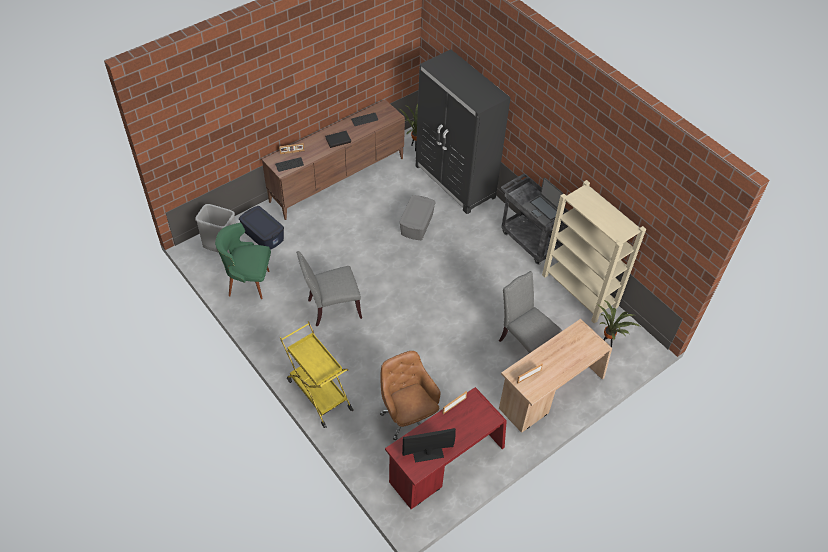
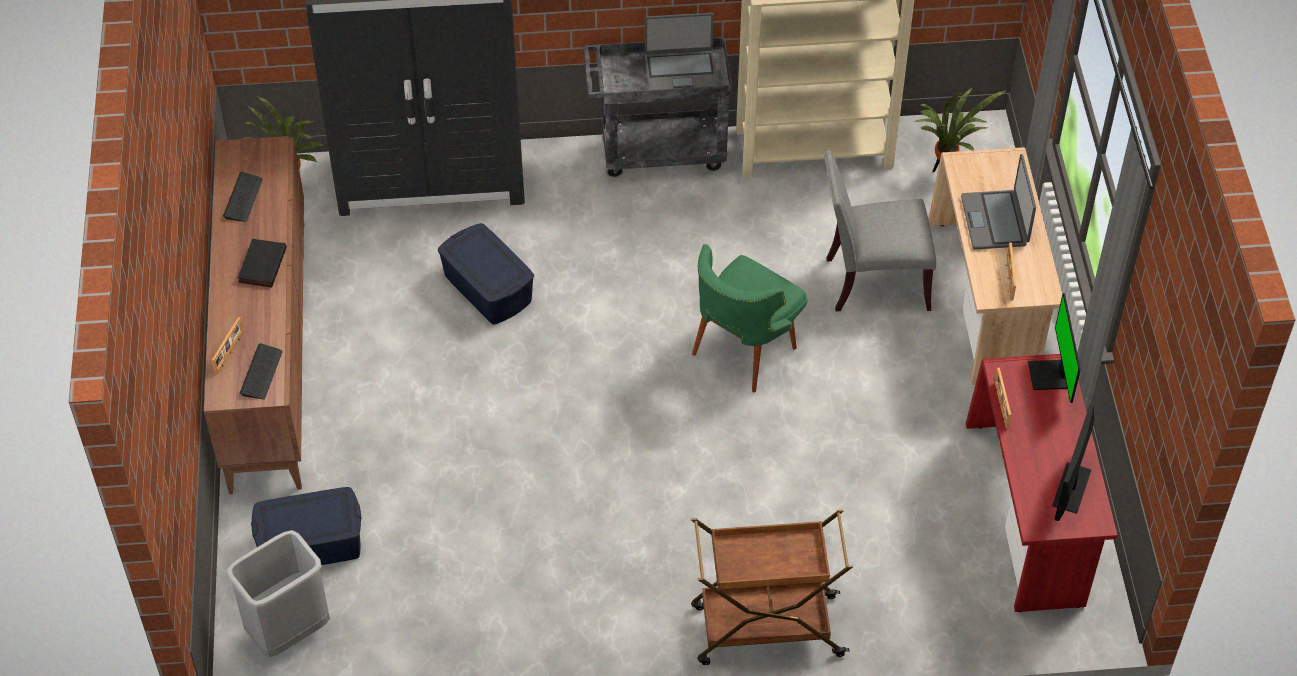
camera: 55 degrees left, 0 degrees up
green chair [215,223,271,299] -> green chair moved to [692,244,807,393]
yellow cart [280,321,354,428] -> brown cart [691,510,853,665]
grey chair [296,251,362,326] -> none
brown office chair [380,351,440,440] -> none
grey storage box [399,195,436,240] -> blue storage box [438,223,534,325]
none -> laptop [961,154,1036,250]
none -> monitor [1028,293,1080,403]

